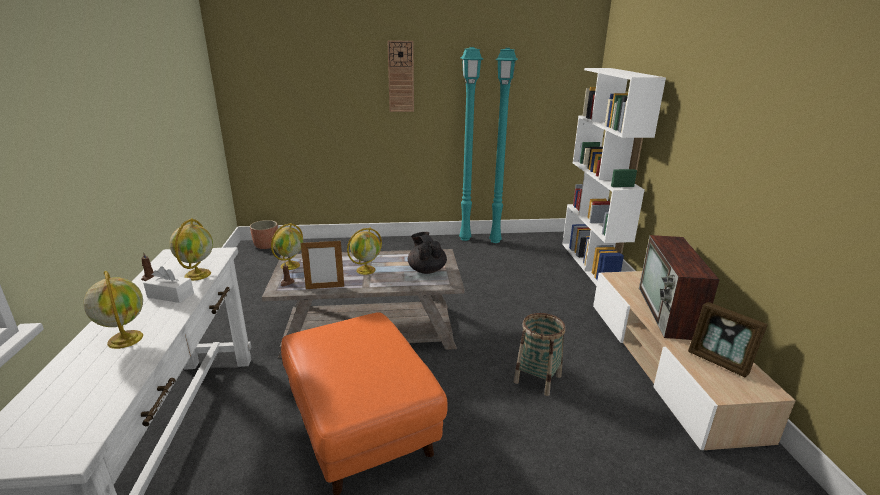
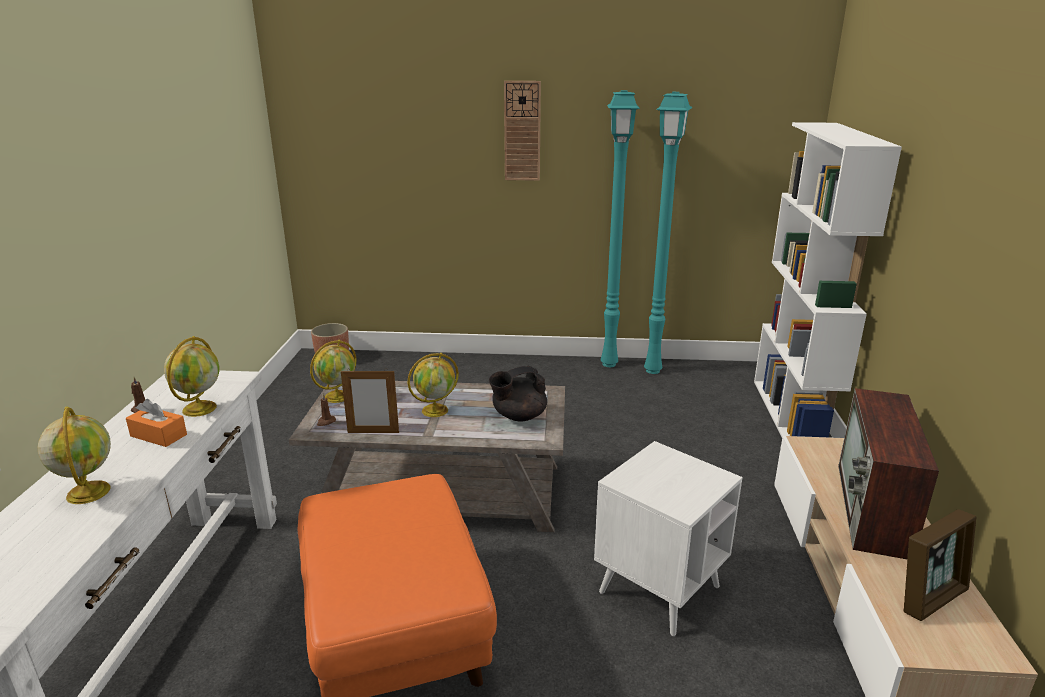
camera: 10 degrees right, 0 degrees up
white tissue box [143,266,194,303] -> orange tissue box [126,399,187,447]
black teapot [408,232,447,274] -> black teapot turned 105 degrees counterclockwise [489,365,547,422]
basket [514,313,566,396] -> white side table [594,441,743,636]
picture frame [688,302,768,377] -> picture frame turned 90 degrees counterclockwise [903,509,977,621]

